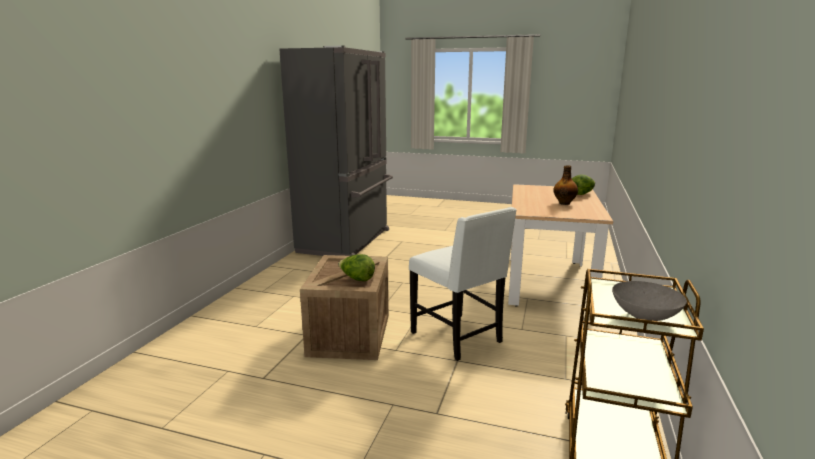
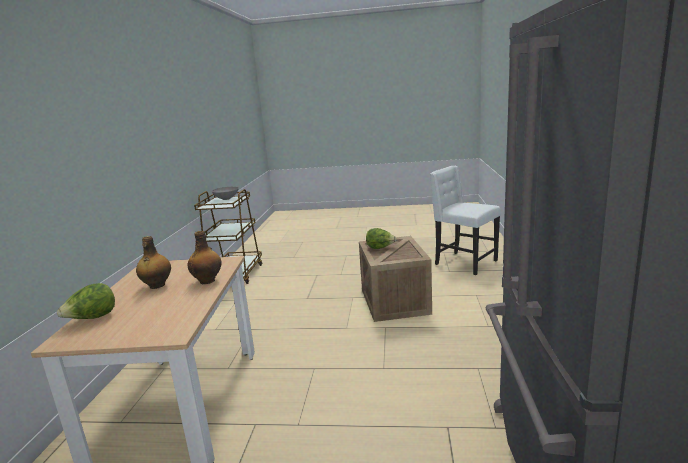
camera: 170 degrees right, 0 degrees up
white chair [409,207,517,361] -> white chair moved to [430,166,501,275]
none -> bottle [188,231,221,284]

